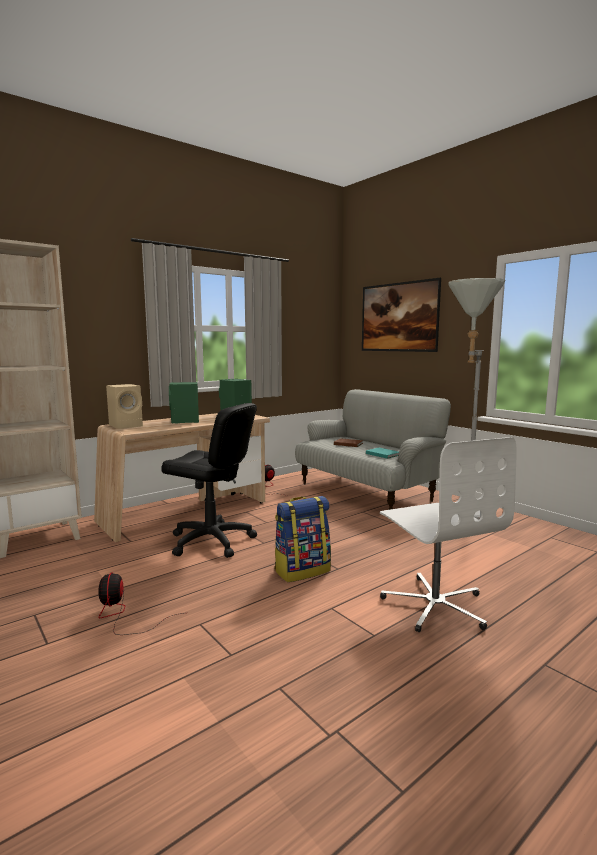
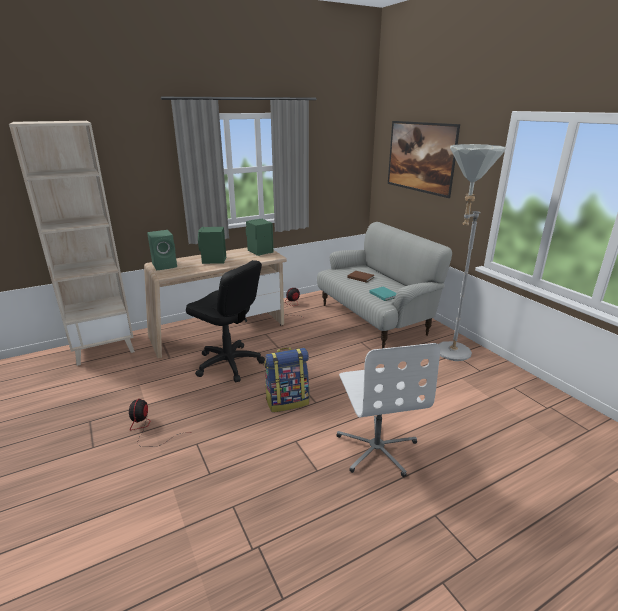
camera: 10 degrees right, 15 degrees up
beige speaker [106,384,143,429] -> green speaker [147,230,177,270]

